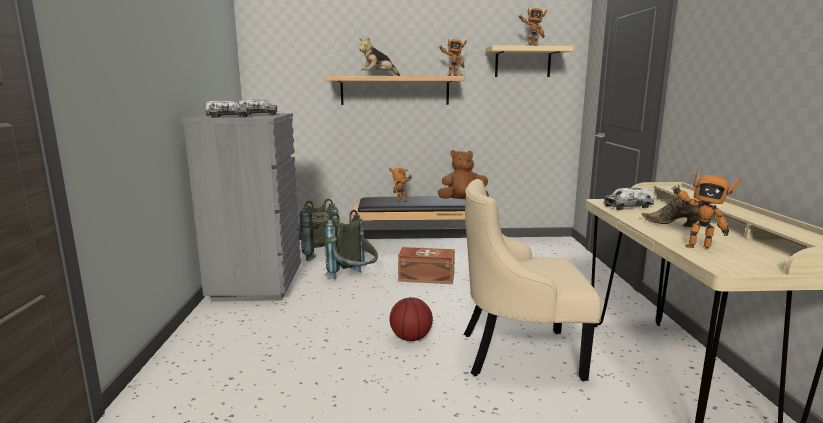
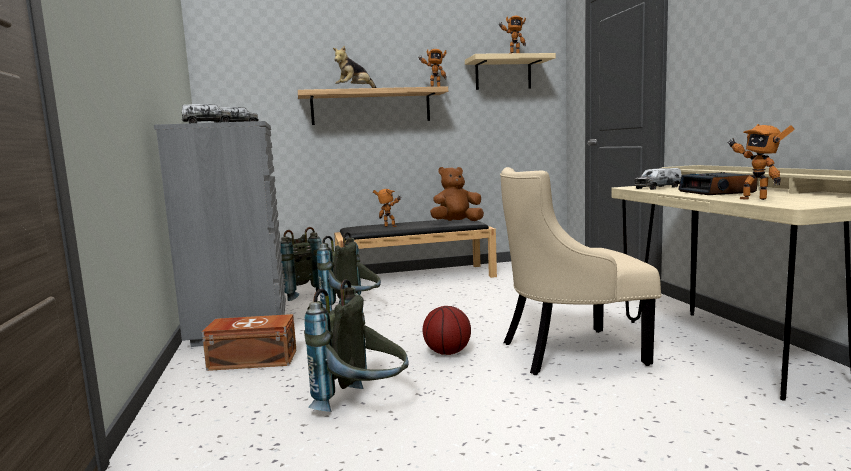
camera: 10 degrees left, 5 degrees down
brown storage box [398,247,455,284] -> brown storage box moved to [202,314,296,371]
brown shoe [642,197,705,227] -> alarm clock [678,172,757,195]
toy robot [672,171,741,248] -> toy robot turned 45 degrees clockwise [727,124,794,200]
none -> grey backpack [304,279,409,412]

